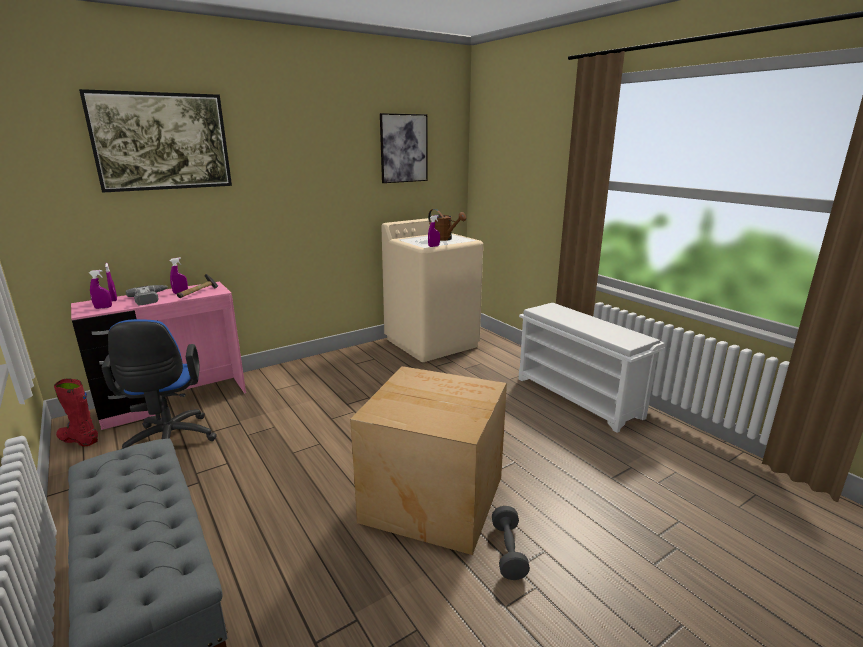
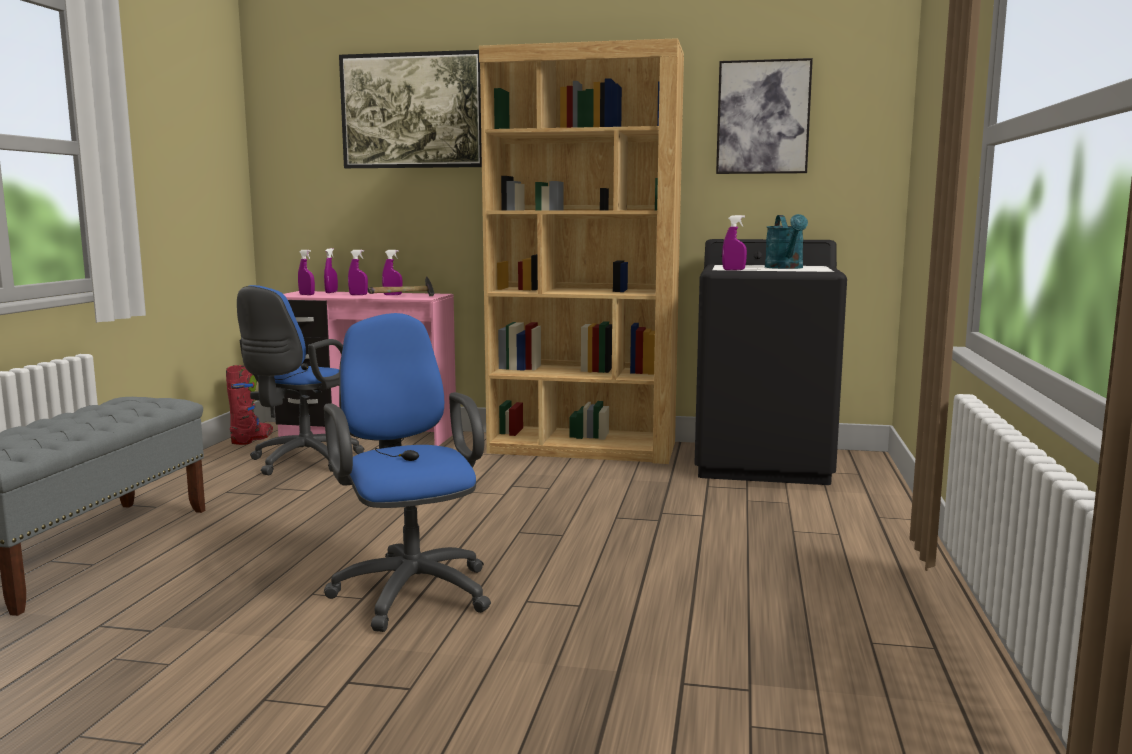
camera: 45 degrees right, 10 degrees down
red boot [54,378,98,446] -> red boot turned 45 degrees clockwise [226,365,273,445]
power drill [126,285,167,305] -> purple spray bottle [348,250,368,295]
cardboard box [350,366,507,555] -> blue office chair [324,313,491,632]
beige washing machine [381,218,483,362] -> black washing machine [694,239,847,485]
brown watering can [428,209,466,241] -> turquoise watering can [765,214,808,269]
grey dumbbell [492,506,530,580] -> none
white shoe rack [519,303,665,433] -> none
none -> brown bookcase [479,38,684,464]

